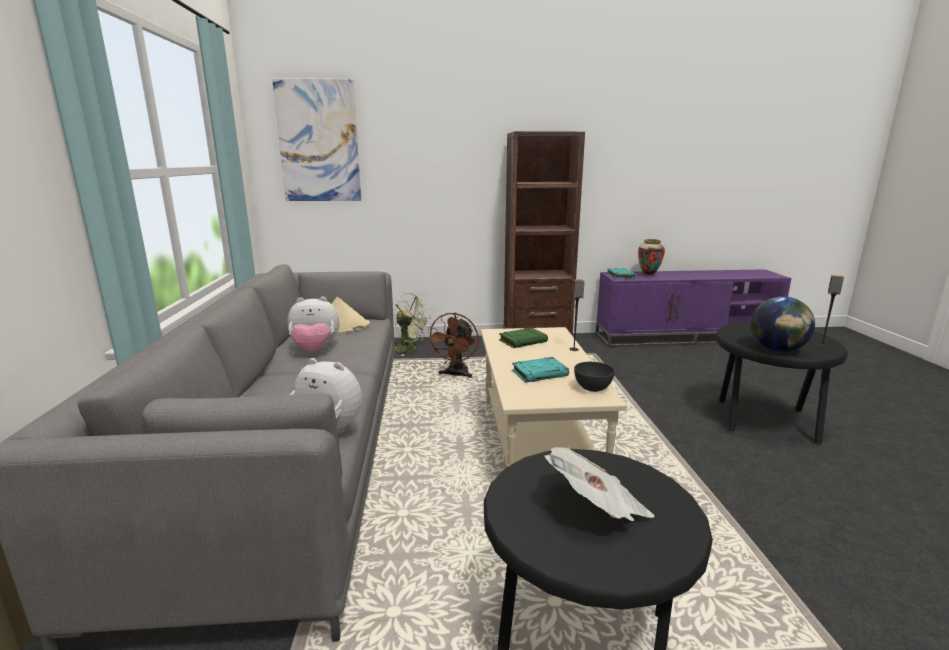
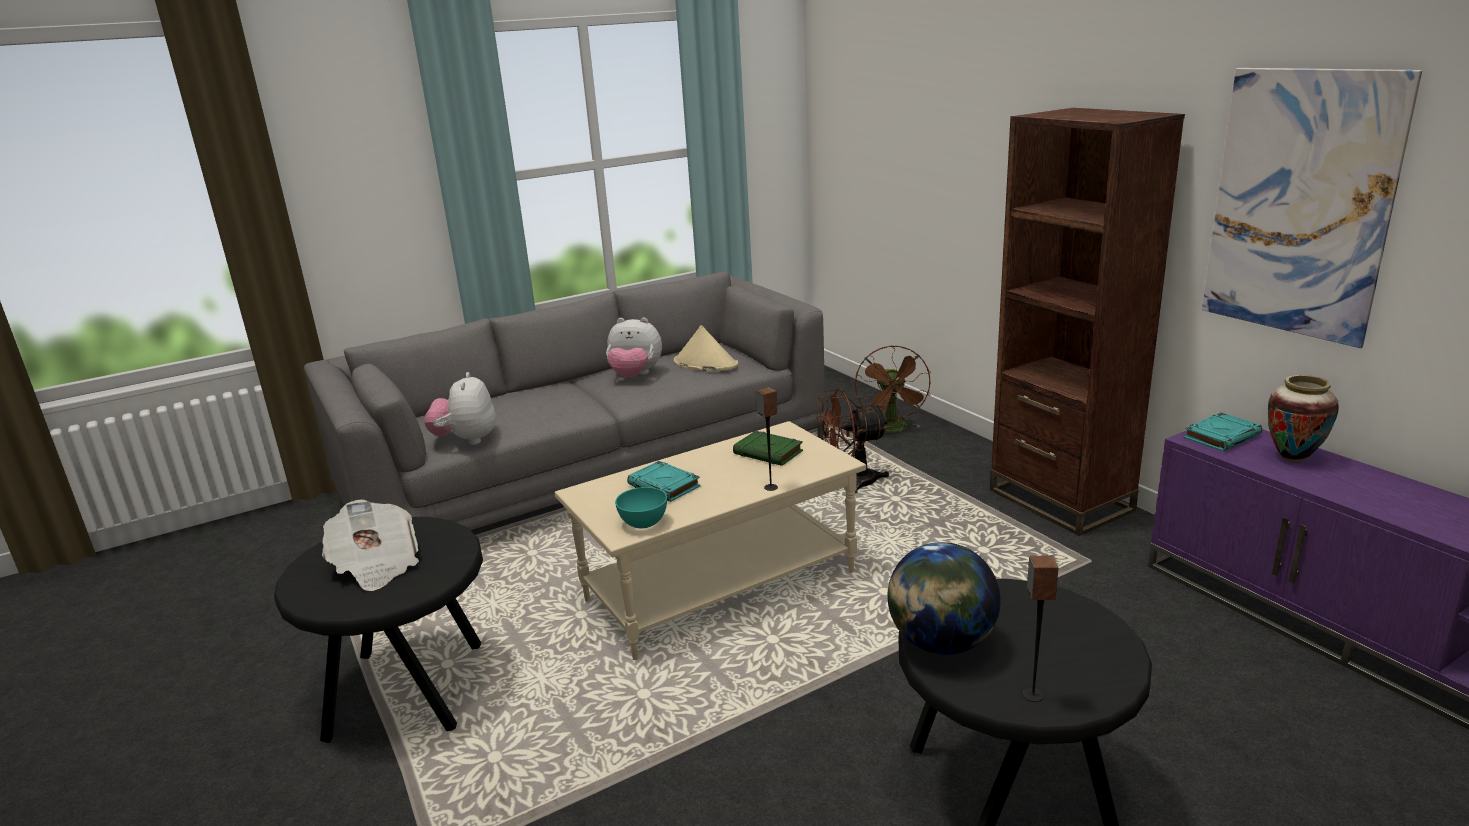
camera: 65 degrees right, 5 degrees up
picture [272,78,361,201] -> picture moved to [1202,68,1422,348]
plush toy [288,297,339,351] -> plush toy turned 45 degrees counterclockwise [606,318,662,378]
green fan [394,293,431,356] -> brown fan [855,346,931,433]
grey bowl [574,362,615,392] -> turquoise bowl [615,487,667,528]

